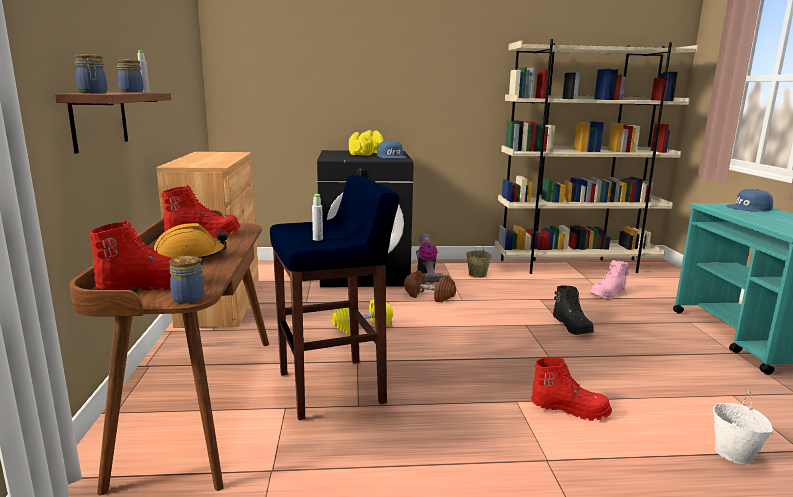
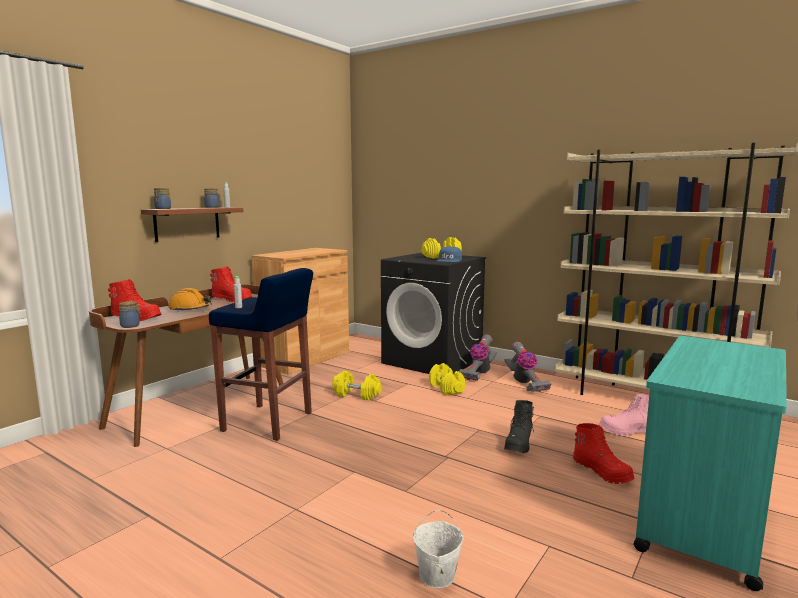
camera: 40 degrees right, 5 degrees down
brown dumbbell [404,270,456,302] -> yellow dumbbell [429,363,465,395]
beige bucket [466,240,492,278] -> vacuum cleaner [504,342,551,392]
red boot [531,357,612,421] -> red boot moved to [573,423,635,484]
blue cap [726,189,773,212] -> none

